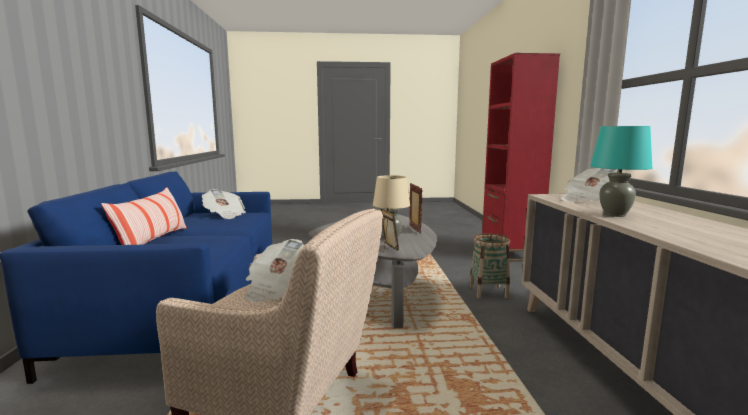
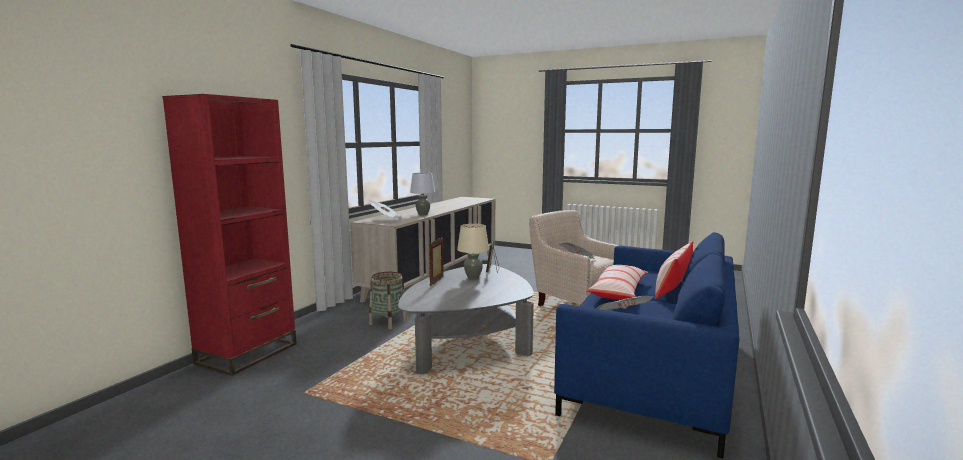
camera: 150 degrees left, 0 degrees up
turquoise table lamp [590,126,652,217] -> grey table lamp [410,173,435,215]
none -> pillow [586,265,648,300]

